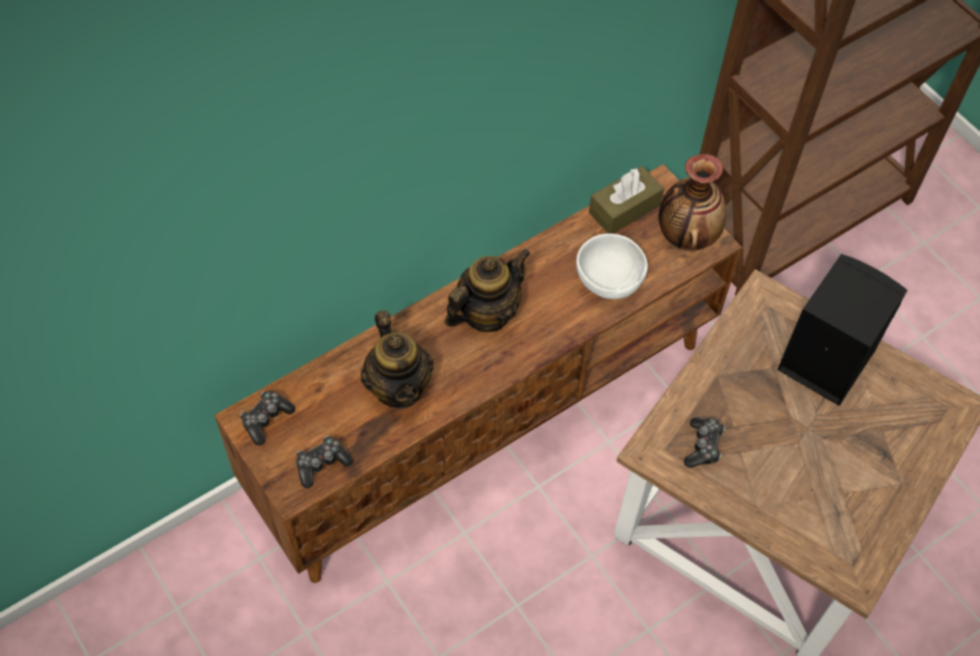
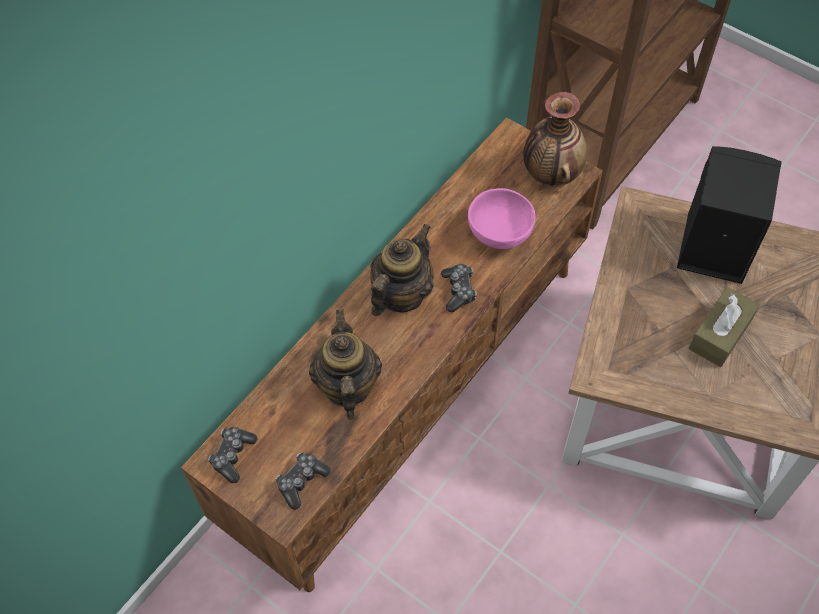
camera: 15 degrees left, 0 degrees up
teapot [361,310,434,409] -> teapot turned 150 degrees counterclockwise [309,309,382,420]
white bowl [576,233,648,299] -> pink bowl [468,188,535,249]
brown tissue box [589,166,664,234] -> brown tissue box moved to [689,287,760,367]
game controller [684,418,725,468] -> game controller moved to [441,264,477,312]

